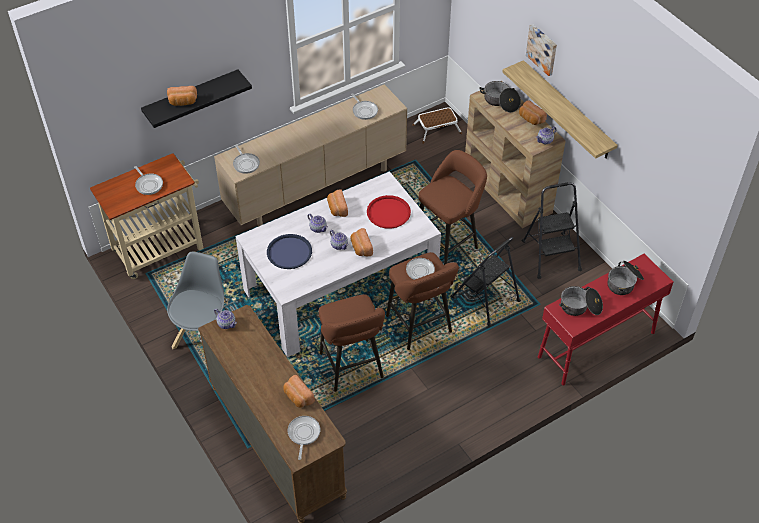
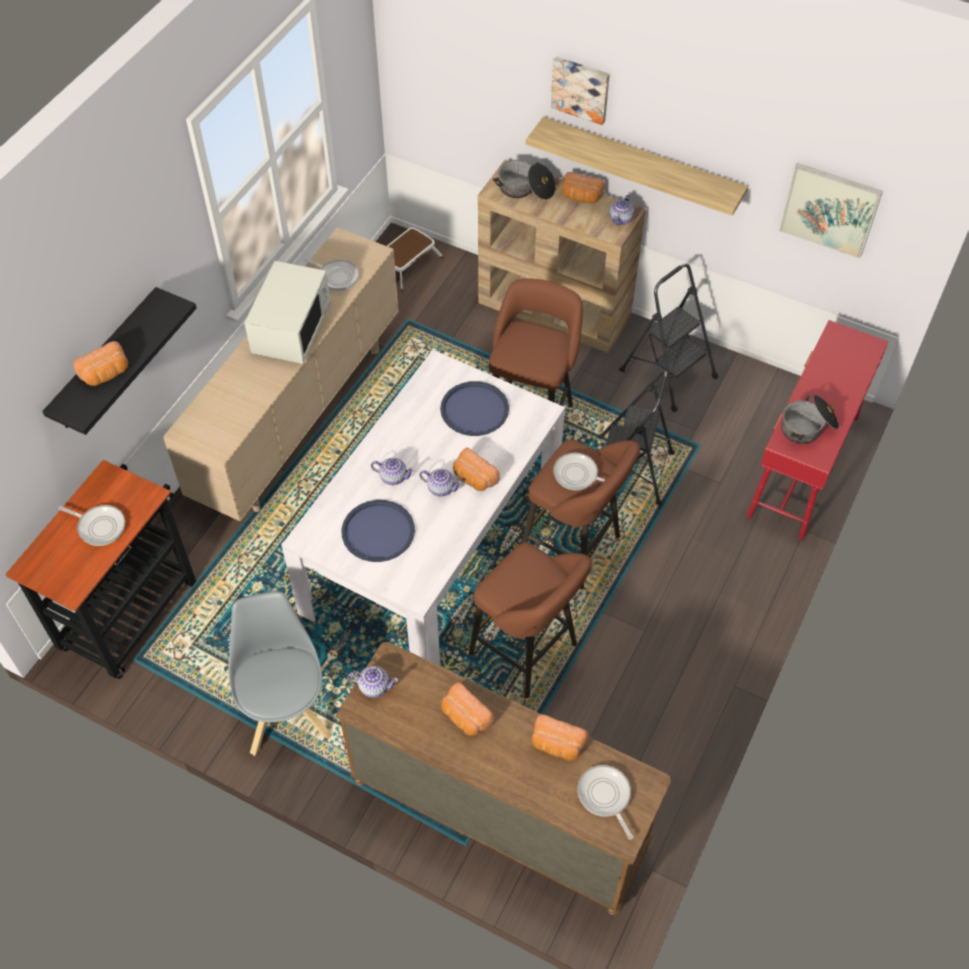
camera: 30 degrees left, 5 degrees up
beige cart [90,153,203,279] -> black cart [6,460,196,679]
frying pan [233,144,260,174] -> none
bread [327,189,348,217] -> bread moved to [441,682,494,736]
red tray [367,195,411,229] -> blue tray [440,381,509,436]
cooking pot [608,261,644,295] -> none
none -> white microwave [244,261,331,364]
none -> picture [779,163,883,259]

